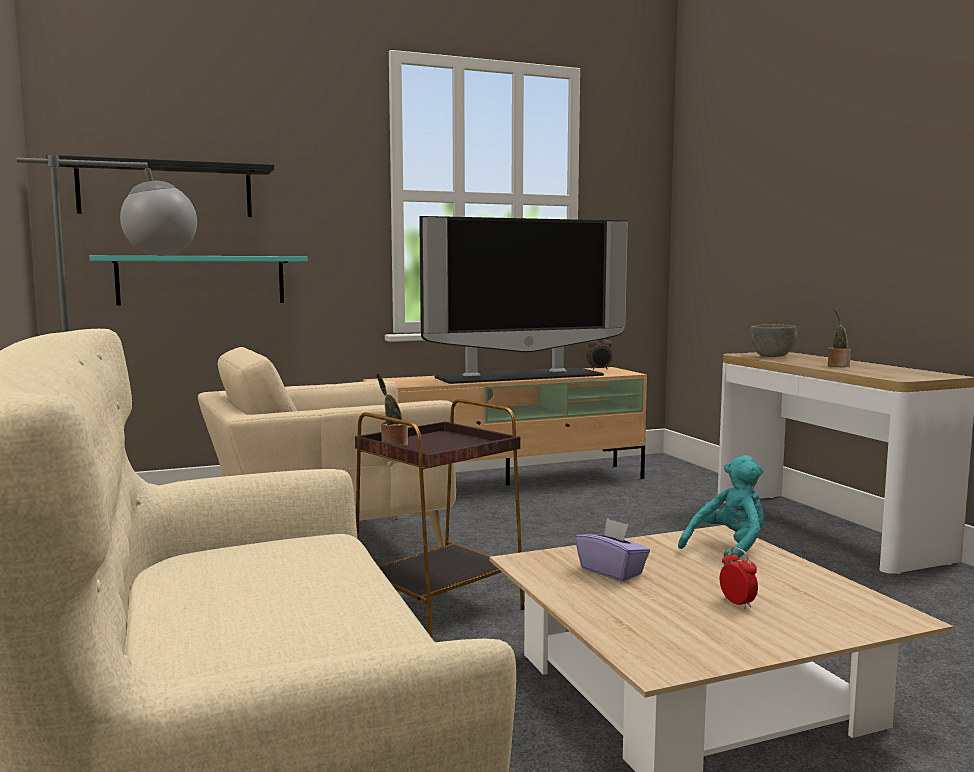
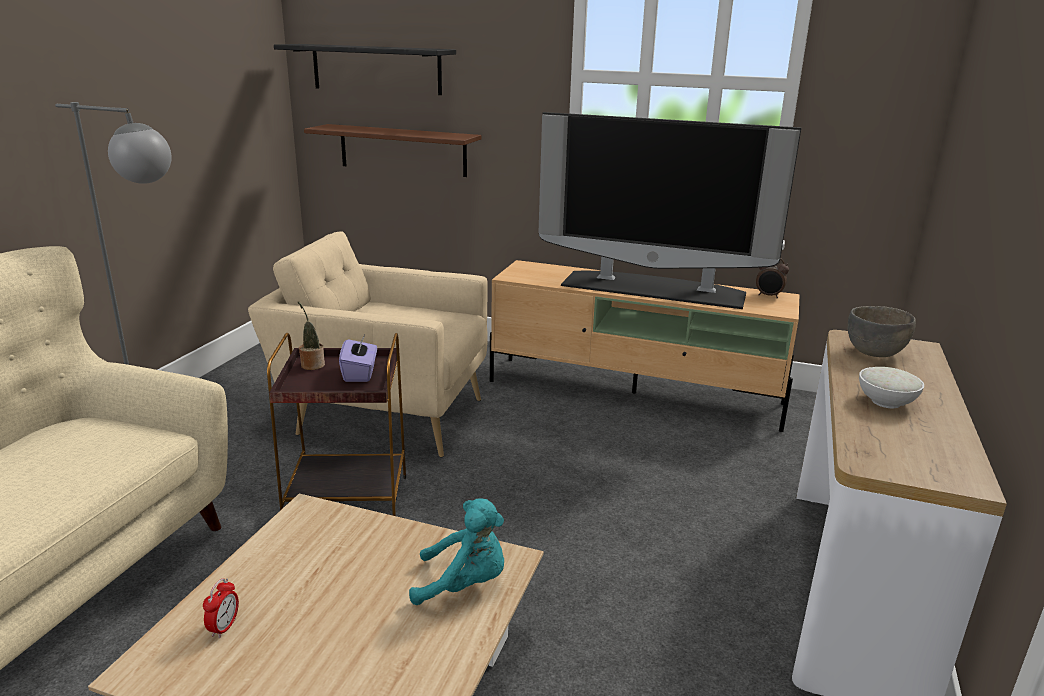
camera: 40 degrees right, 15 degrees up
turquoise shelf [89,255,308,306] -> brown shelf [304,124,481,177]
purple tissue box [575,518,650,582] -> purple tissue box moved to [339,335,377,382]
alarm clock [720,548,758,609] -> alarm clock moved to [203,578,239,638]
potted plant [828,308,851,367] -> white bowl [859,367,924,409]

